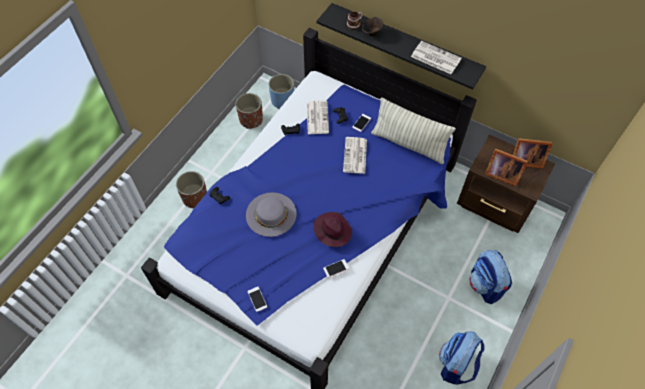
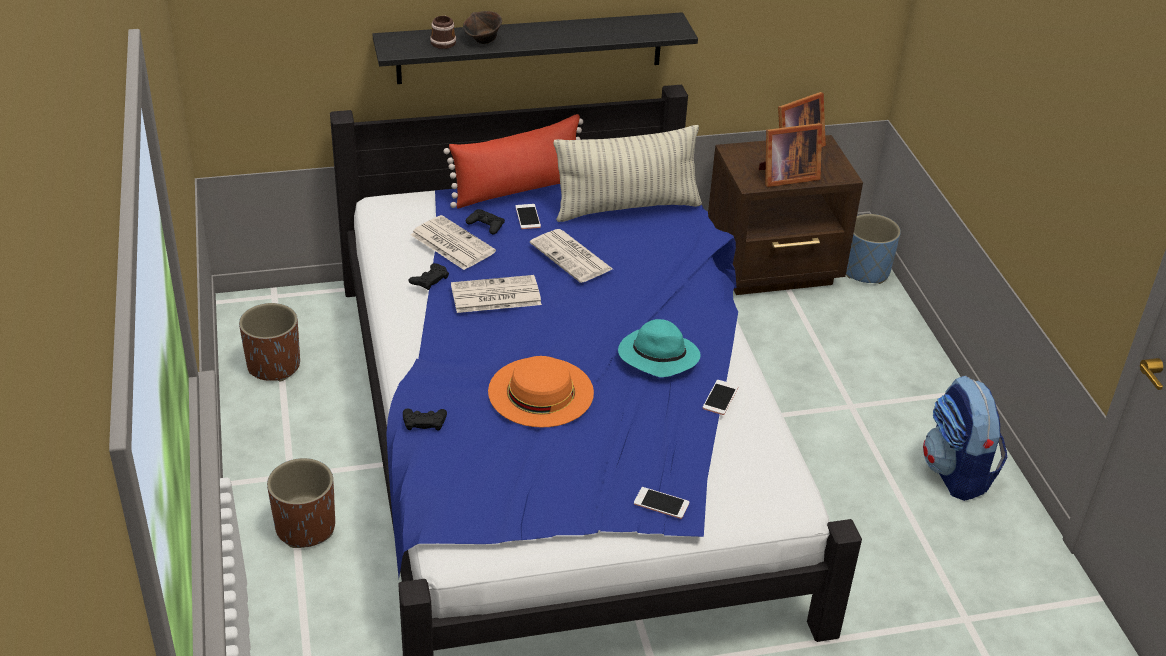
camera: 45 degrees left, 20 degrees down
grey hat [246,193,296,237] -> orange hat [488,356,594,428]
blue planter [269,74,294,109] -> blue planter moved to [846,214,901,284]
purple hat [313,212,352,247] -> turquoise hat [618,319,701,377]
newspaper [411,41,462,74] -> newspaper moved to [451,275,542,313]
backpack [469,250,512,304] -> none
none -> red pillow [443,114,583,209]

